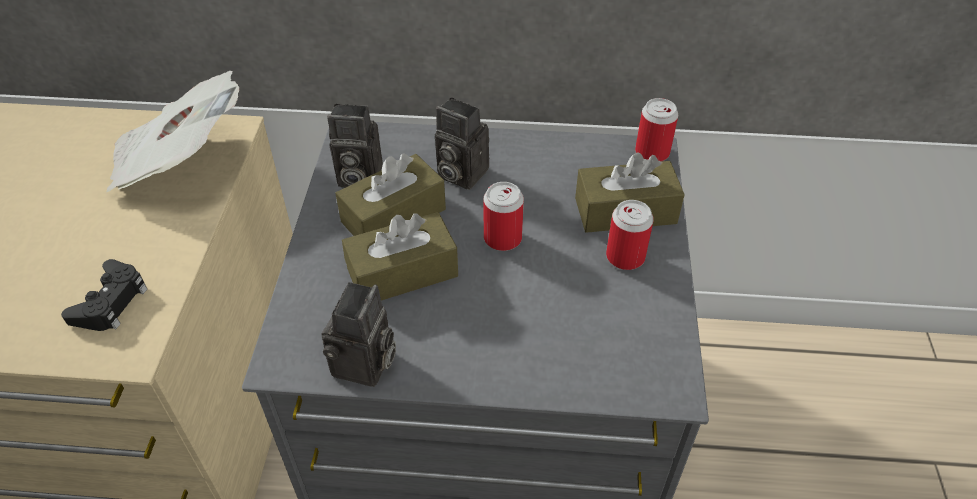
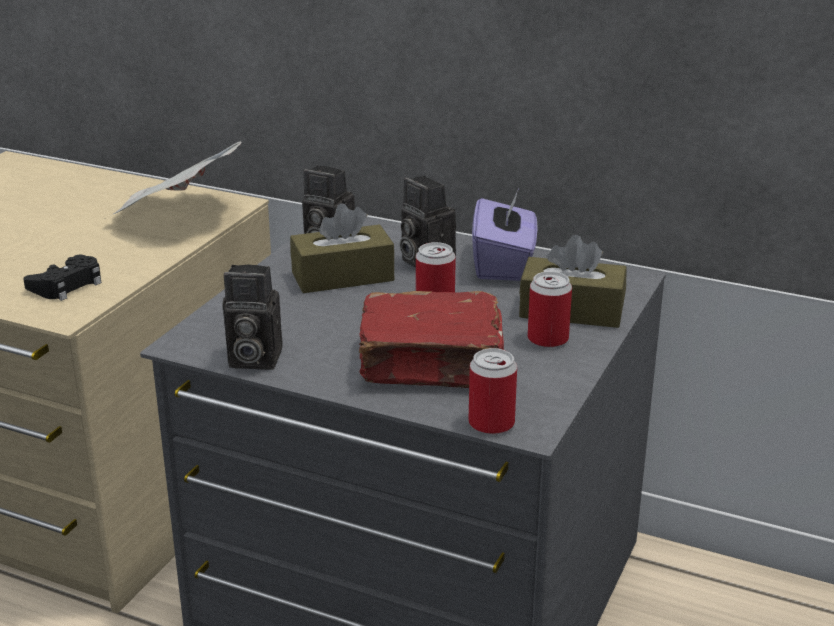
camera: 20 degrees right, 20 degrees down
camera [322,282,396,387] -> camera turned 60 degrees clockwise [223,265,282,370]
brown tissue box [342,212,458,301] -> none
can [635,98,678,162] -> can moved to [468,348,517,434]
none -> red book [359,291,504,388]
none -> purple tissue box [472,193,538,281]

